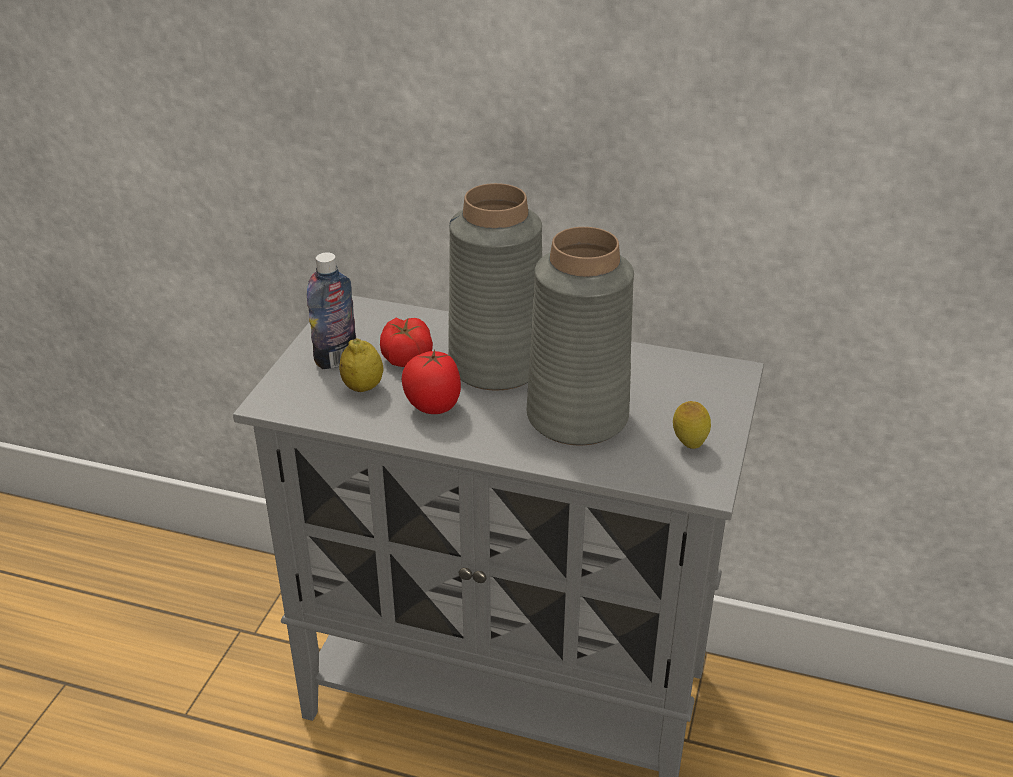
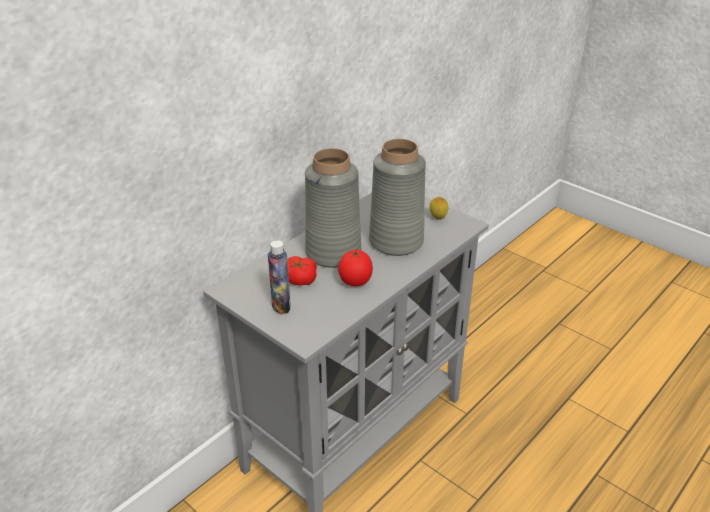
camera: 65 degrees left, 0 degrees up
lemon [339,339,383,392] -> none

